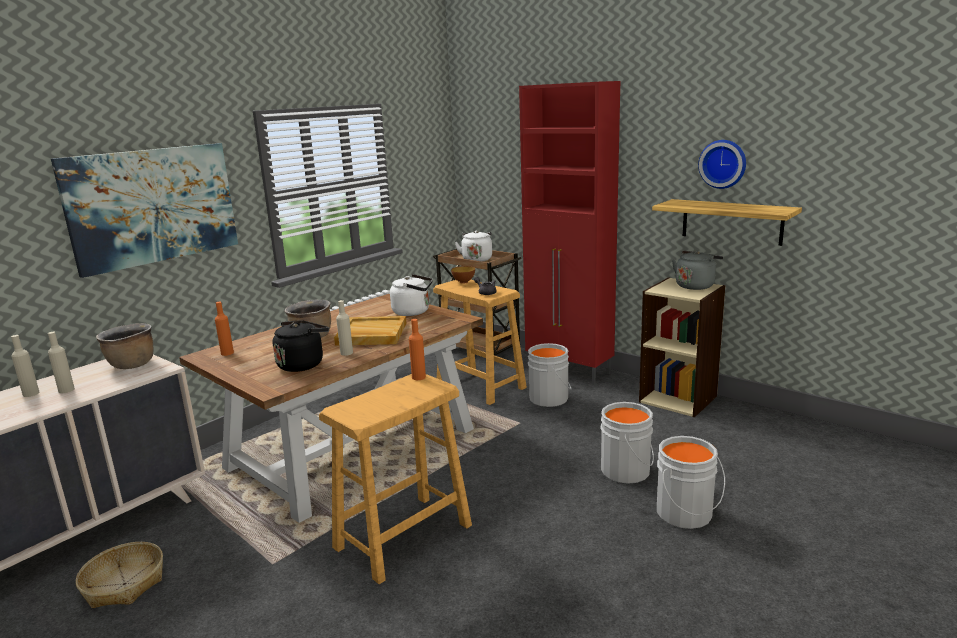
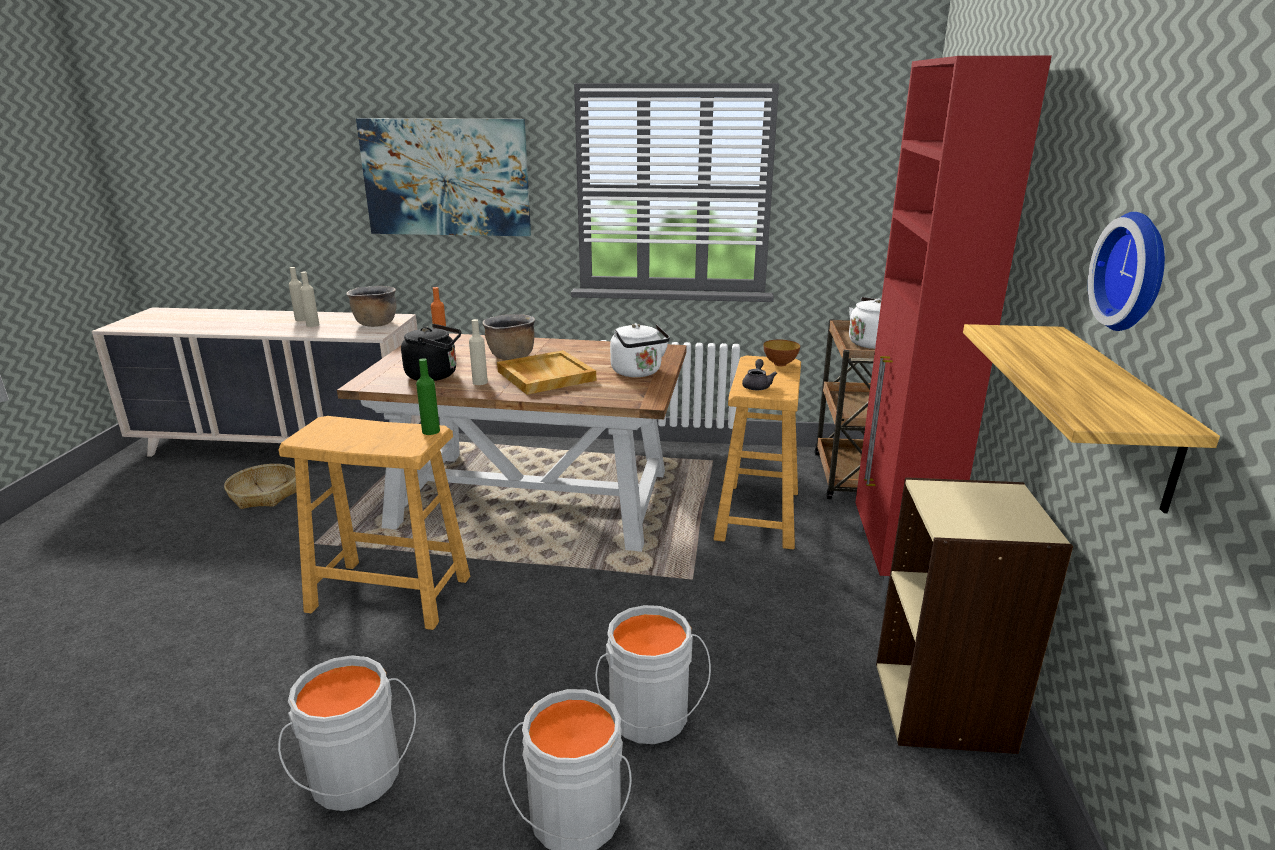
camera: 55 degrees right, 5 degrees up
orange bottle [409,319,426,380] -> green bottle [416,358,440,435]
grey bucket [528,343,571,407] -> grey bucket moved to [278,655,416,811]
grey kettle [672,251,723,290] -> none

